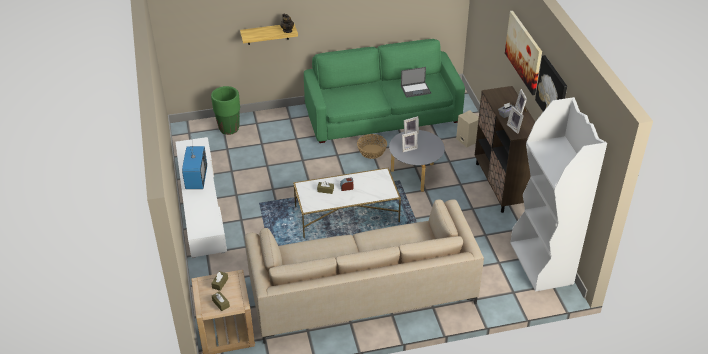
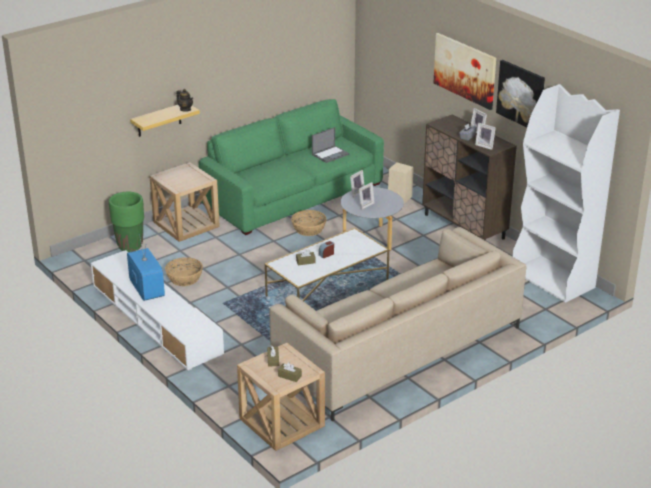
camera: 25 degrees left, 10 degrees down
none -> beige side table [149,162,220,242]
none -> basket [165,257,203,286]

